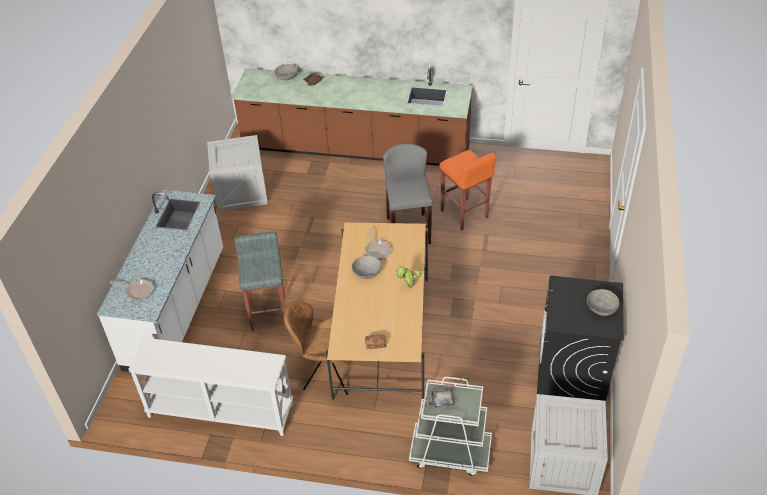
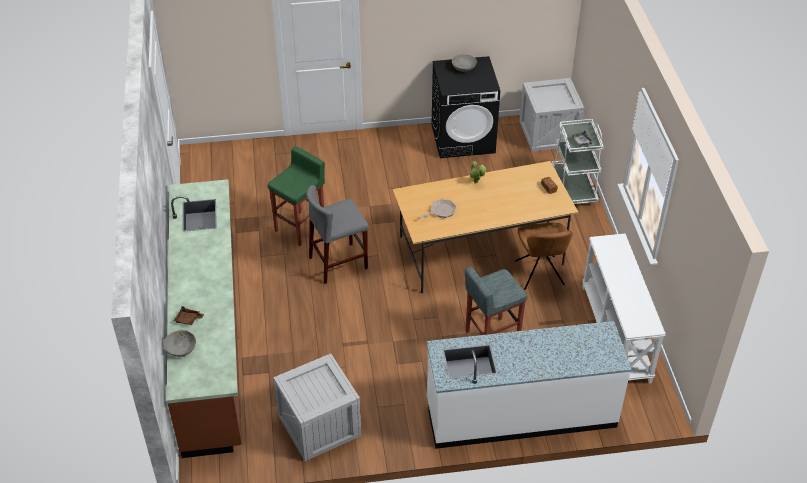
camera: 110 degrees left, 0 degrees up
frying pan [110,279,154,301] -> none
grey bowl [352,256,382,279] -> none
orange stool [439,150,496,230] -> green stool [268,147,325,246]

